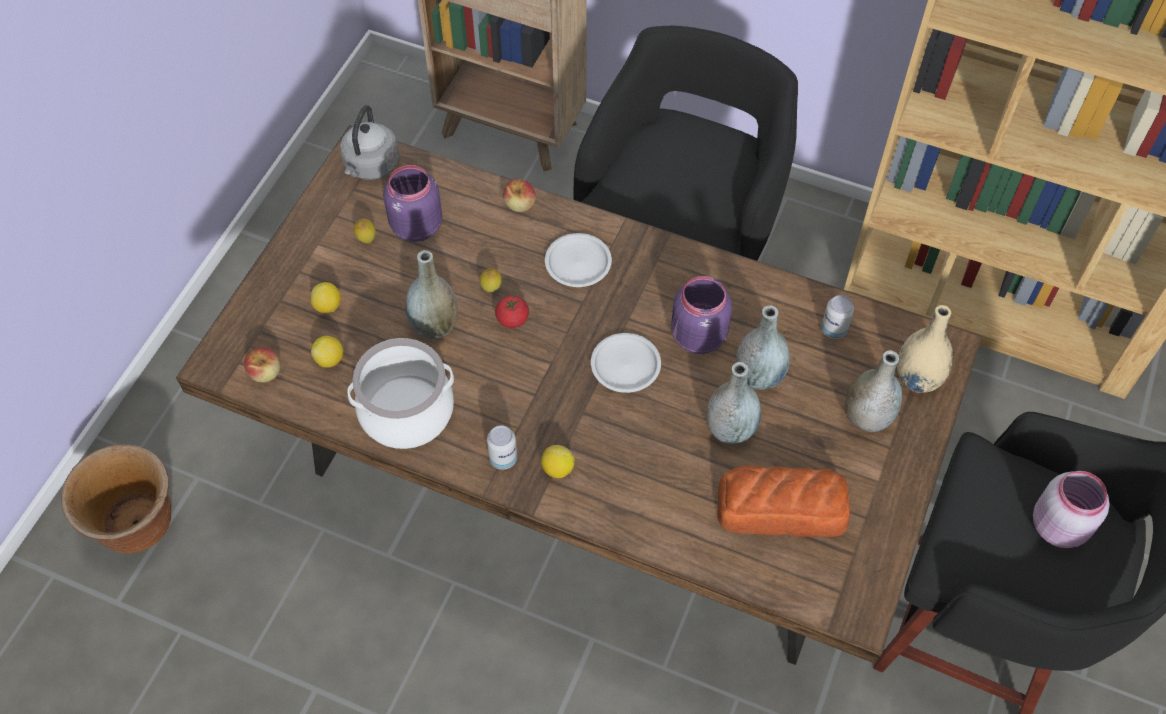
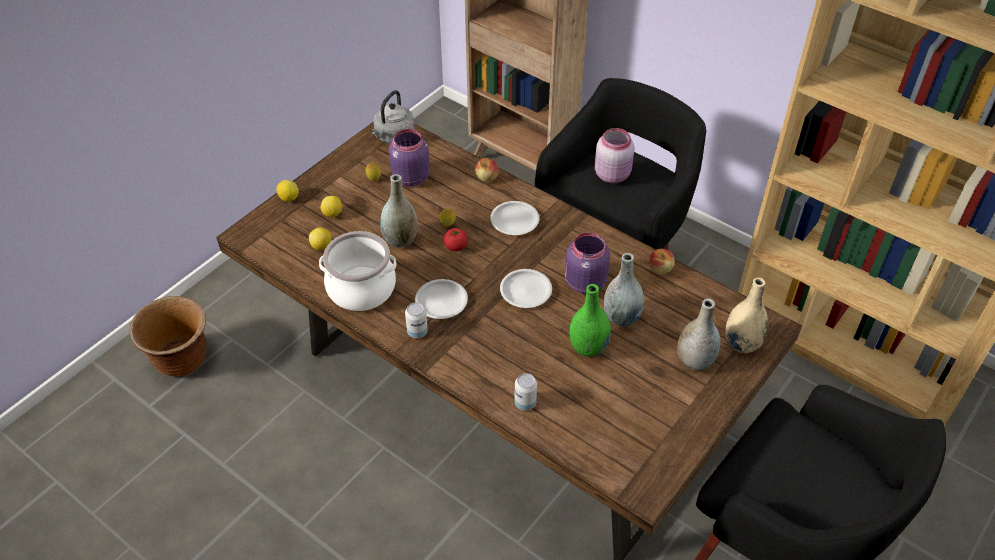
camera: 15 degrees right, 10 degrees down
apple [244,347,281,383] -> apple moved to [649,249,675,274]
lemon [541,445,575,478] -> lemon moved to [277,180,299,201]
grey vase [706,362,761,444] -> green vase [570,284,611,357]
bread [717,466,850,537] -> none
can [821,295,854,339] -> can moved to [514,373,537,410]
pink jar [1033,471,1110,548] -> pink jar moved to [595,128,634,183]
none -> white plate [415,279,468,319]

